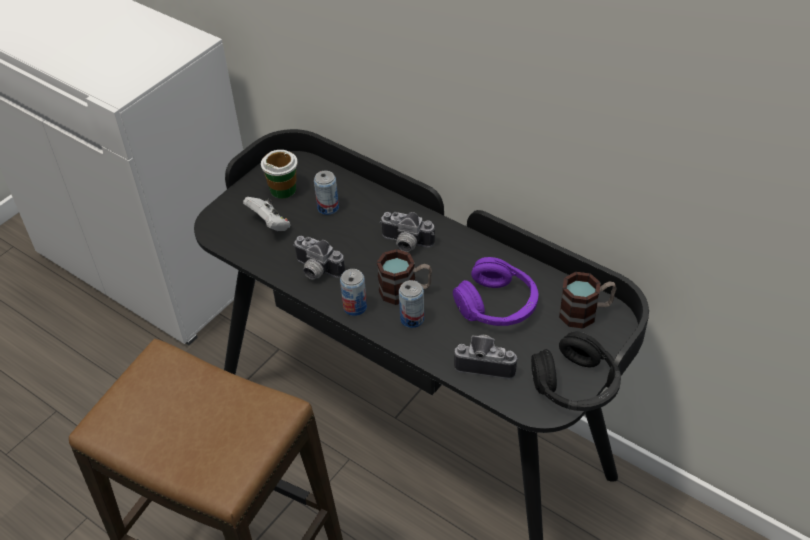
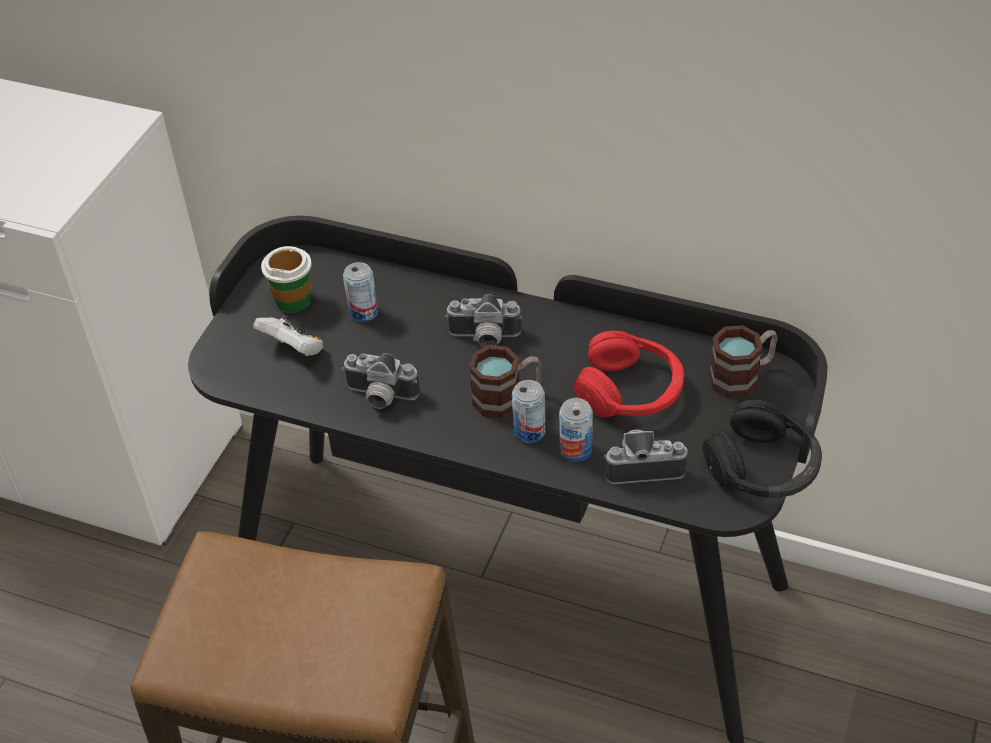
camera: 15 degrees left, 0 degrees up
can [340,269,367,316] -> can moved to [559,398,593,462]
purple headphones [453,257,539,326] -> red headphones [574,331,684,417]

